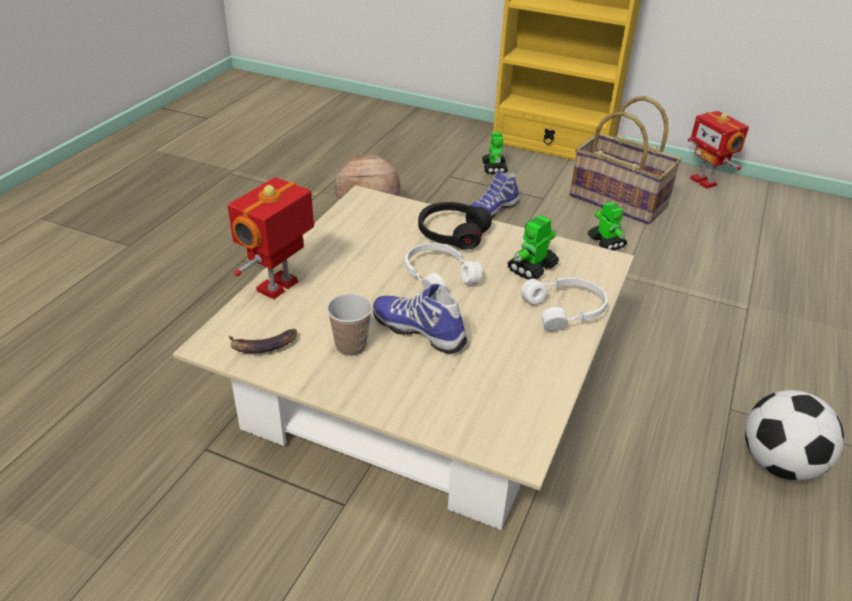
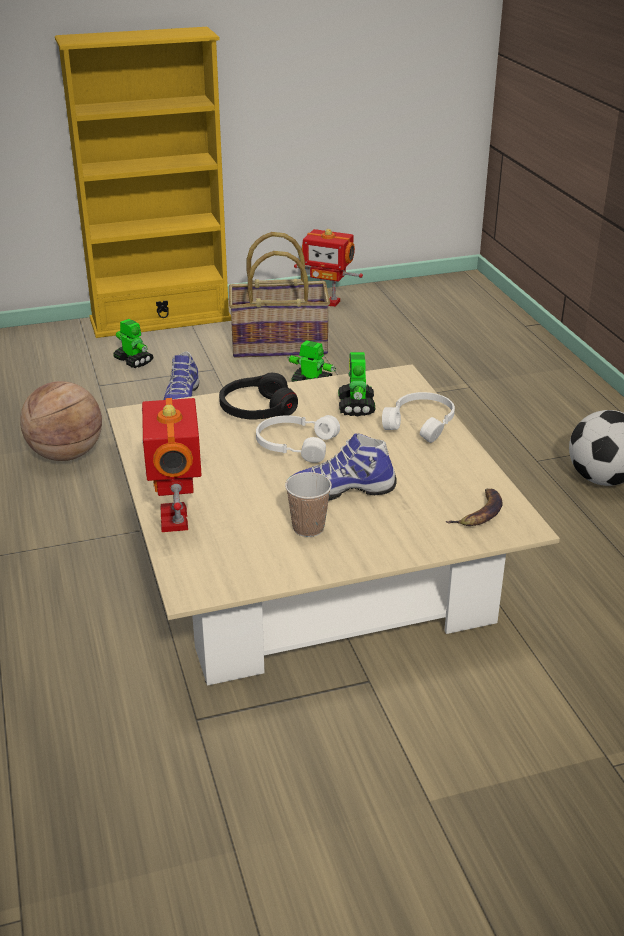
camera: 40 degrees left, 5 degrees down
banana [228,329,297,353] -> banana moved to [446,489,503,526]

